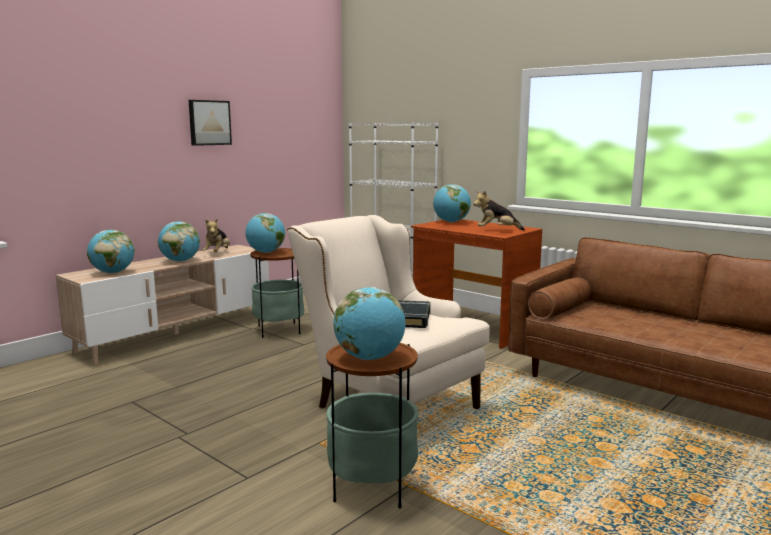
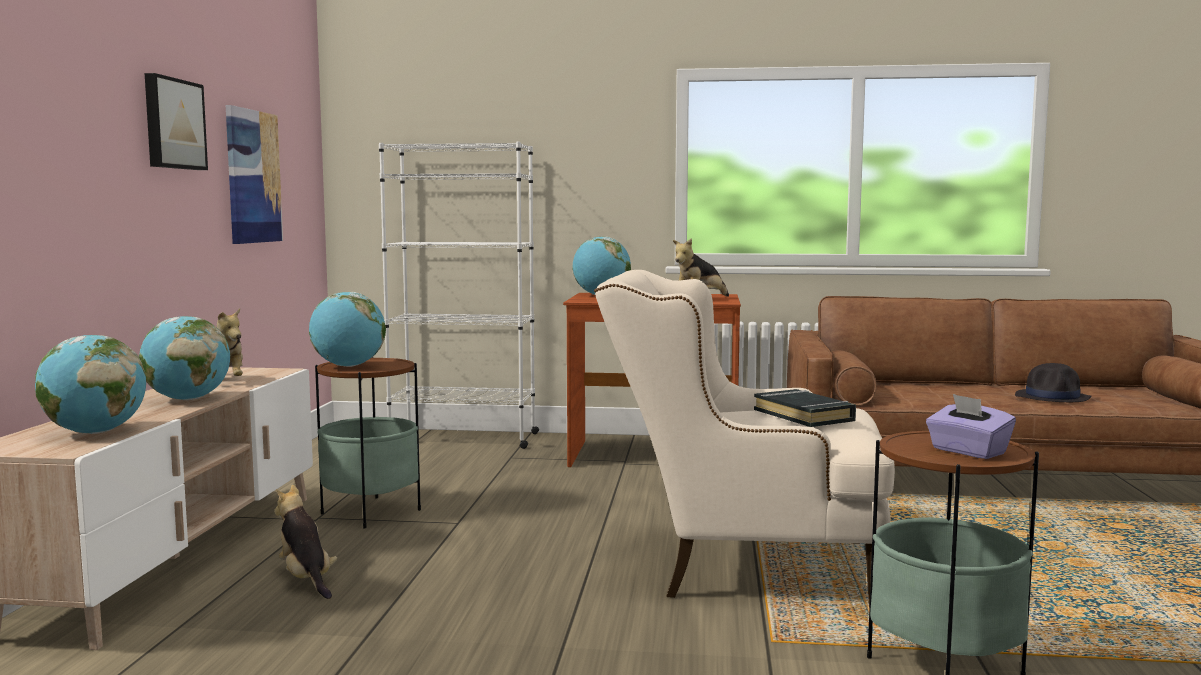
camera: 35 degrees left, 5 degrees down
globe [333,287,405,360] -> purple tissue box [926,394,1016,459]
none -> picture [226,105,283,244]
none -> plush toy [274,485,337,599]
none -> black hat [1015,363,1091,402]

